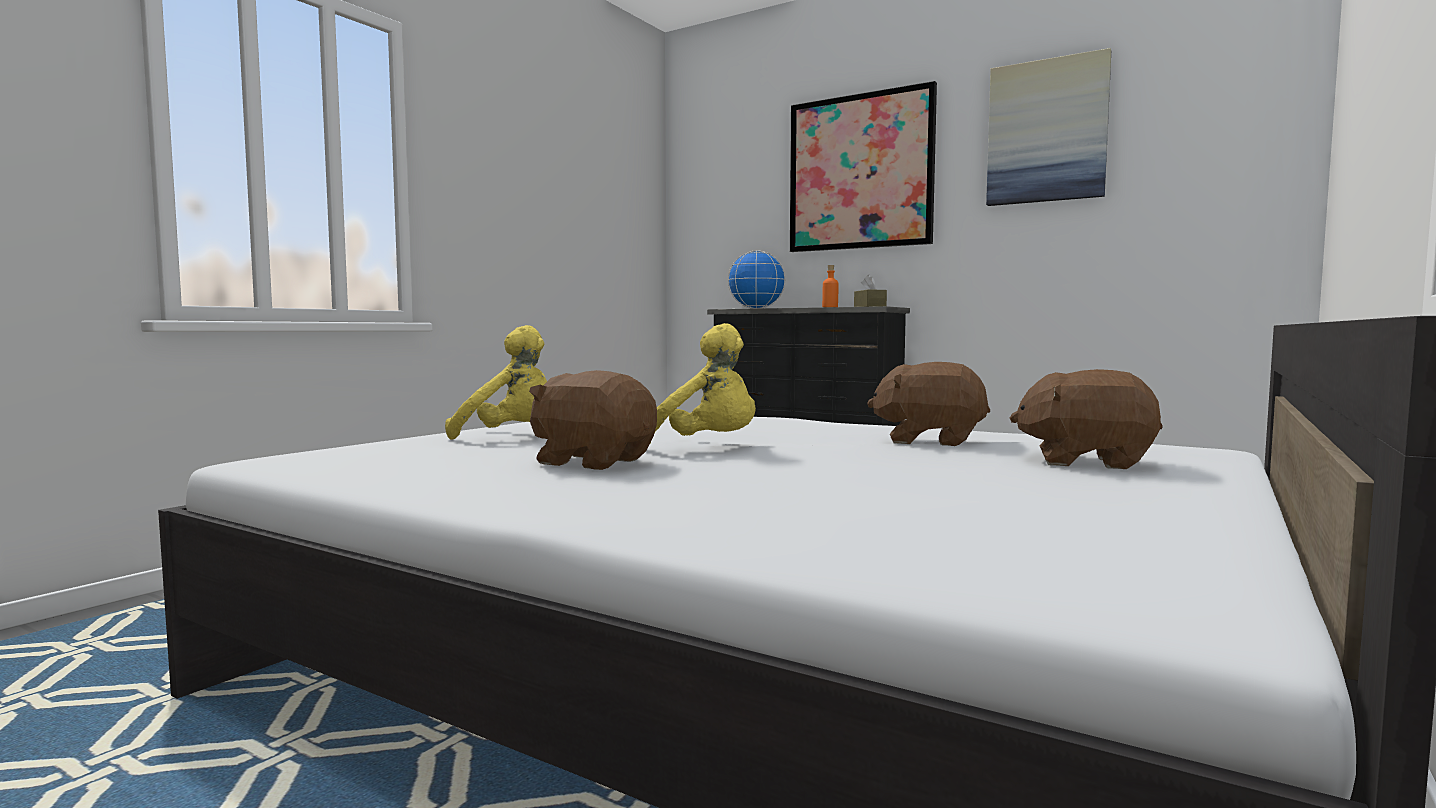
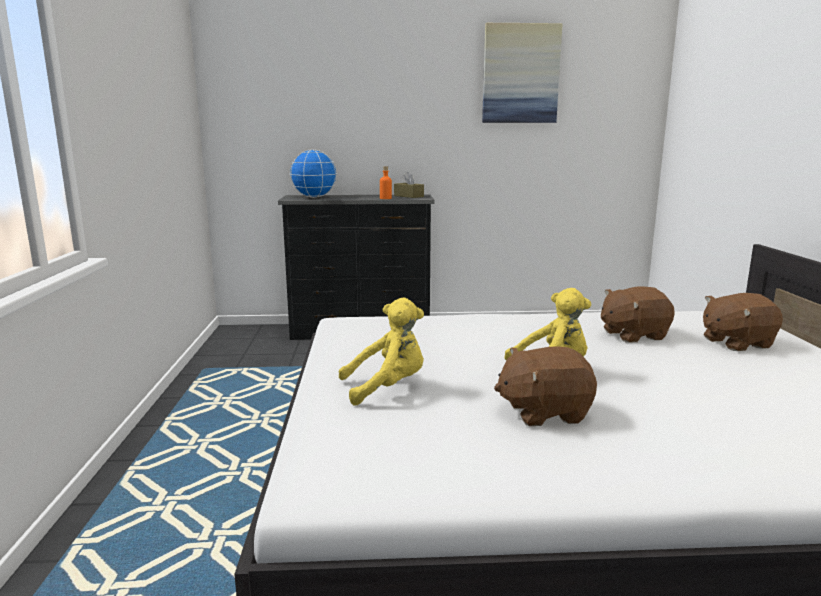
camera: 35 degrees left, 10 degrees up
picture [790,81,937,252] -> none

